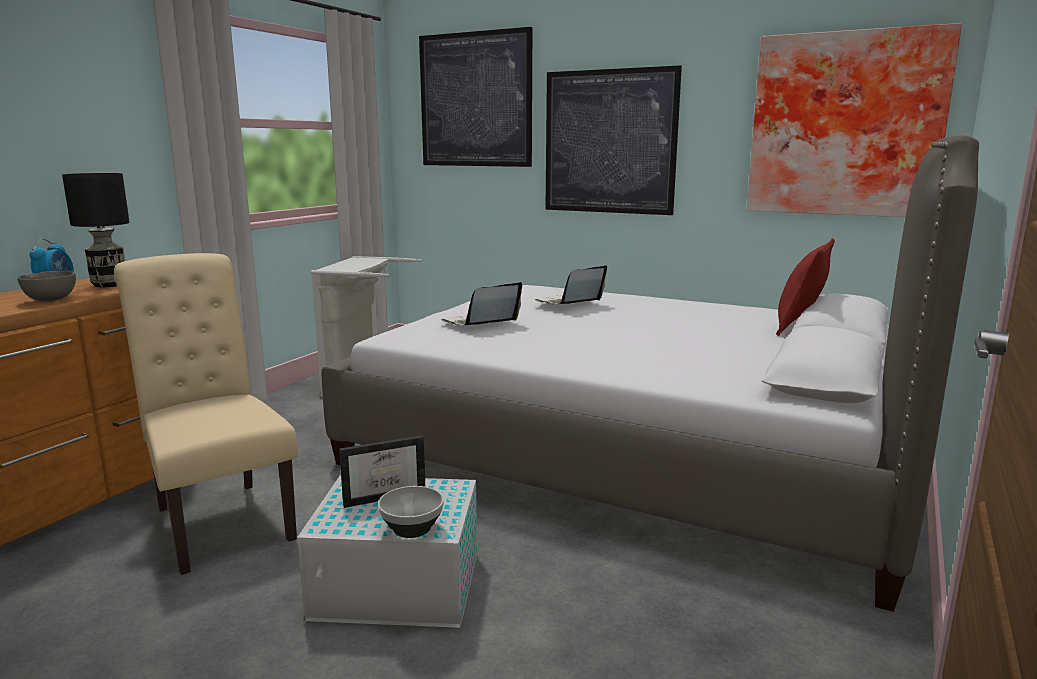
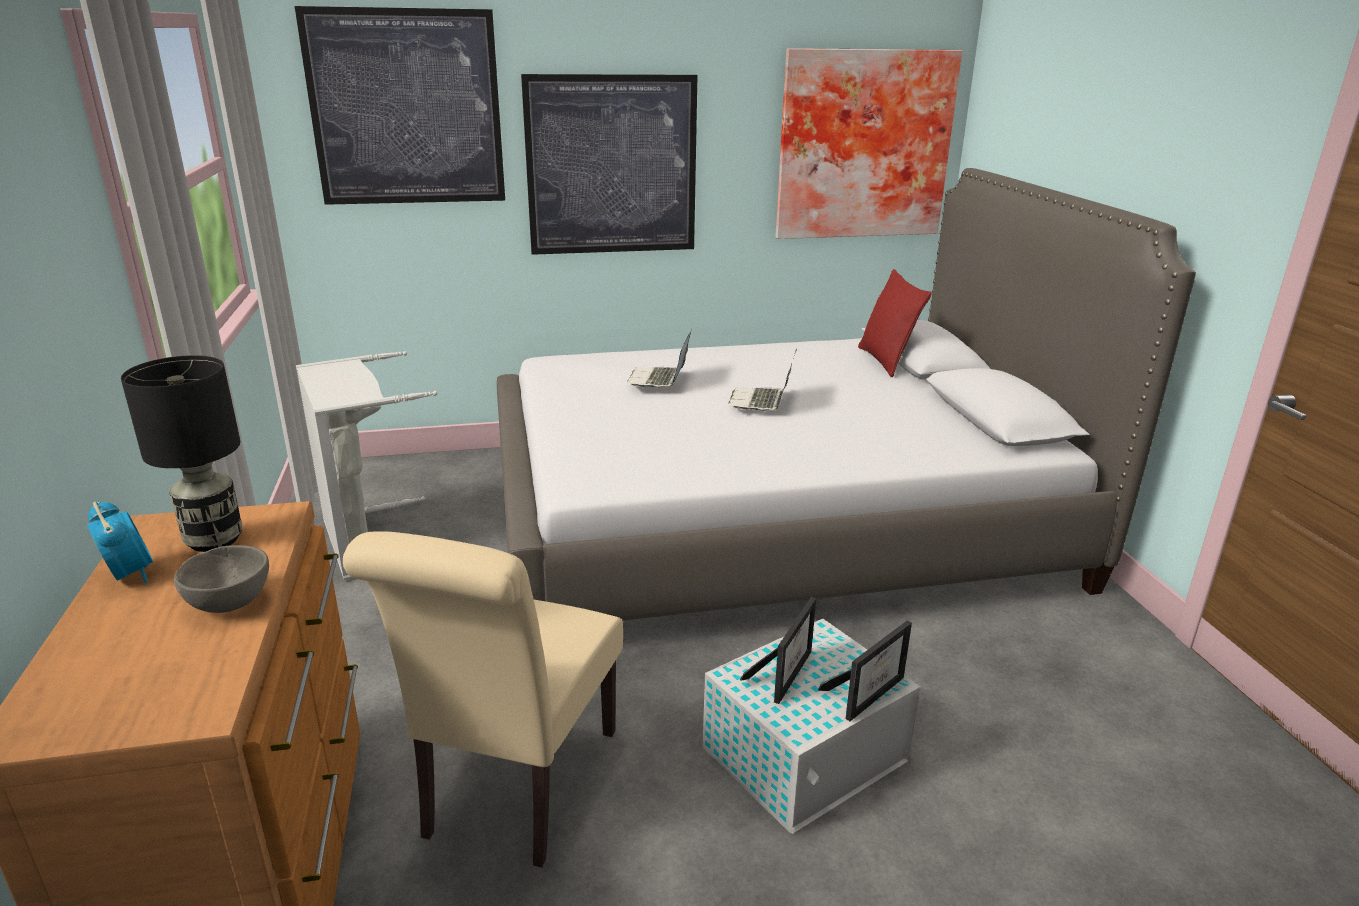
camera: 40 degrees left, 10 degrees up
beige chair [114,253,298,575] -> beige chair turned 90 degrees counterclockwise [343,531,623,868]
bowl [378,486,444,538] -> picture frame [818,620,912,721]
laptop [441,282,522,326] -> laptop moved to [729,348,797,411]

